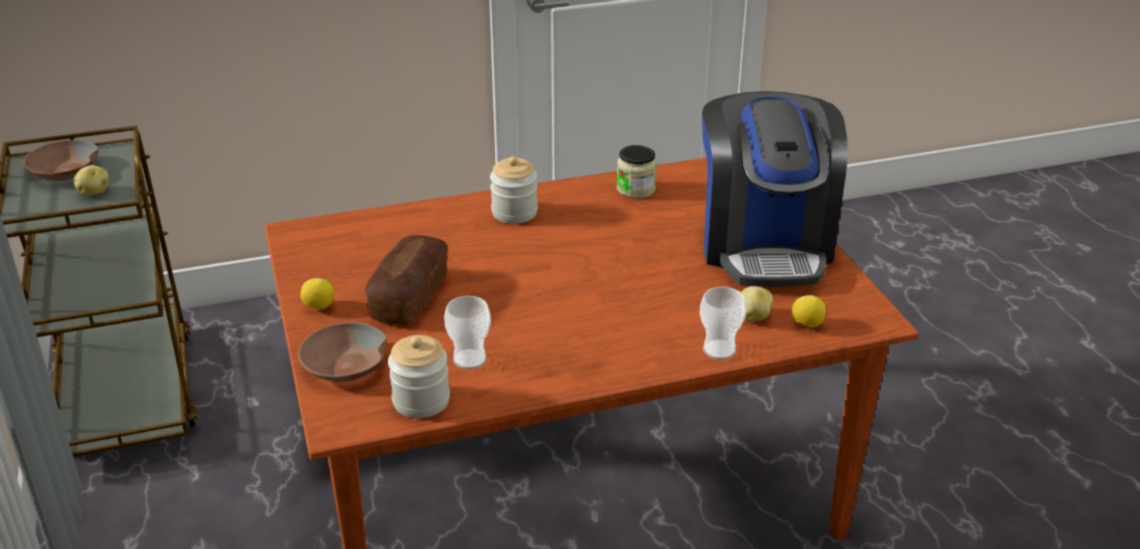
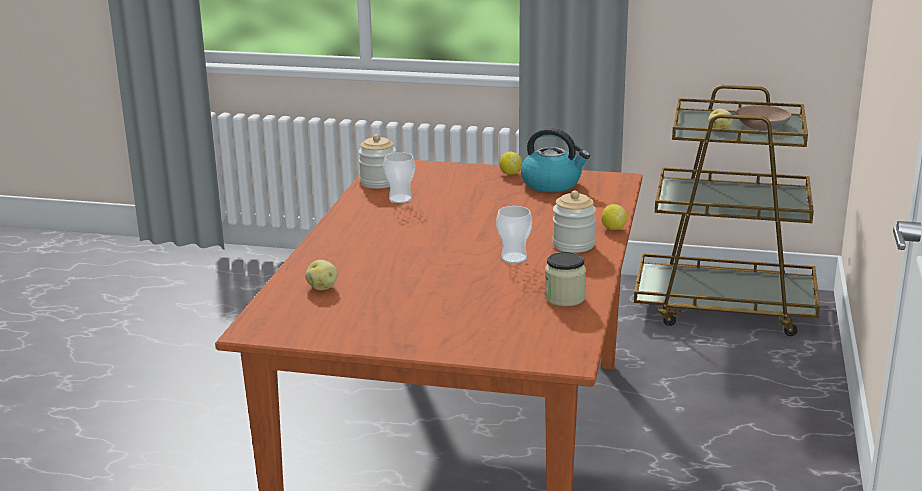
camera: 120 degrees right, 10 degrees down
brown bowl [298,323,387,382] -> none
bread [365,235,448,325] -> none
cup [700,287,746,360] -> cup moved to [496,206,532,264]
coffee machine [702,91,848,287] -> none
lemon [792,295,826,328] -> lemon moved to [601,204,627,230]
none -> kettle [520,128,590,192]

